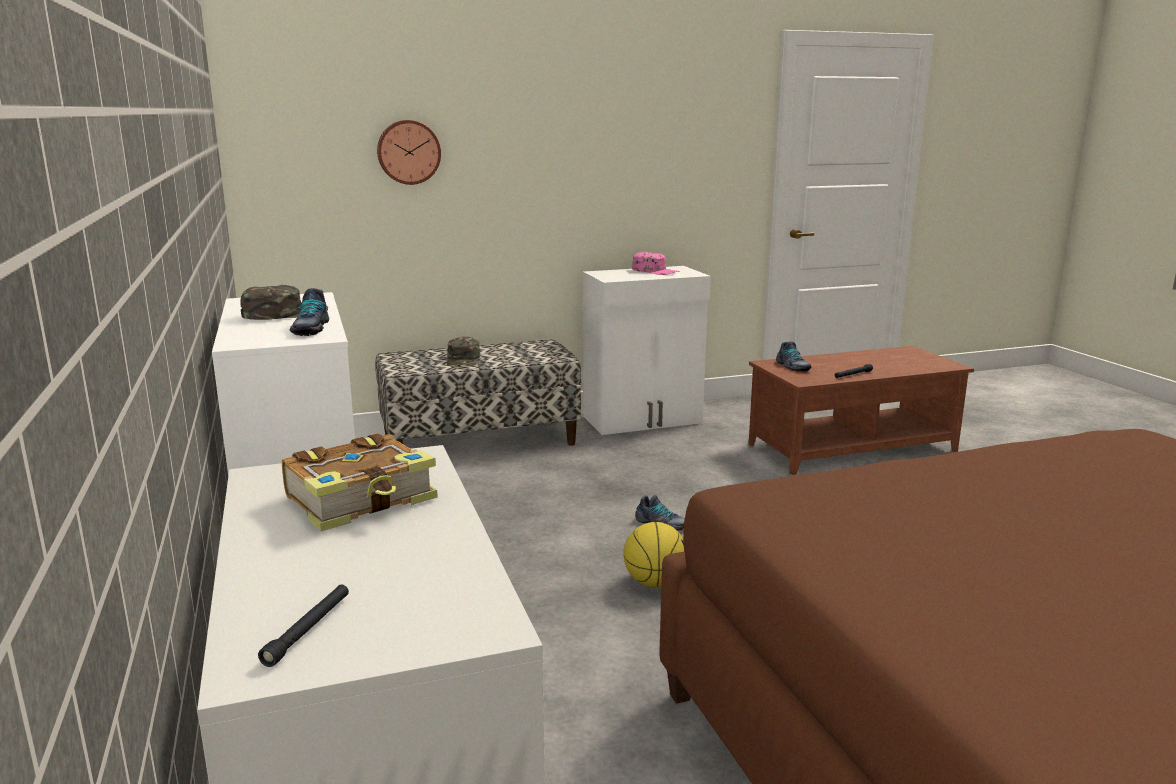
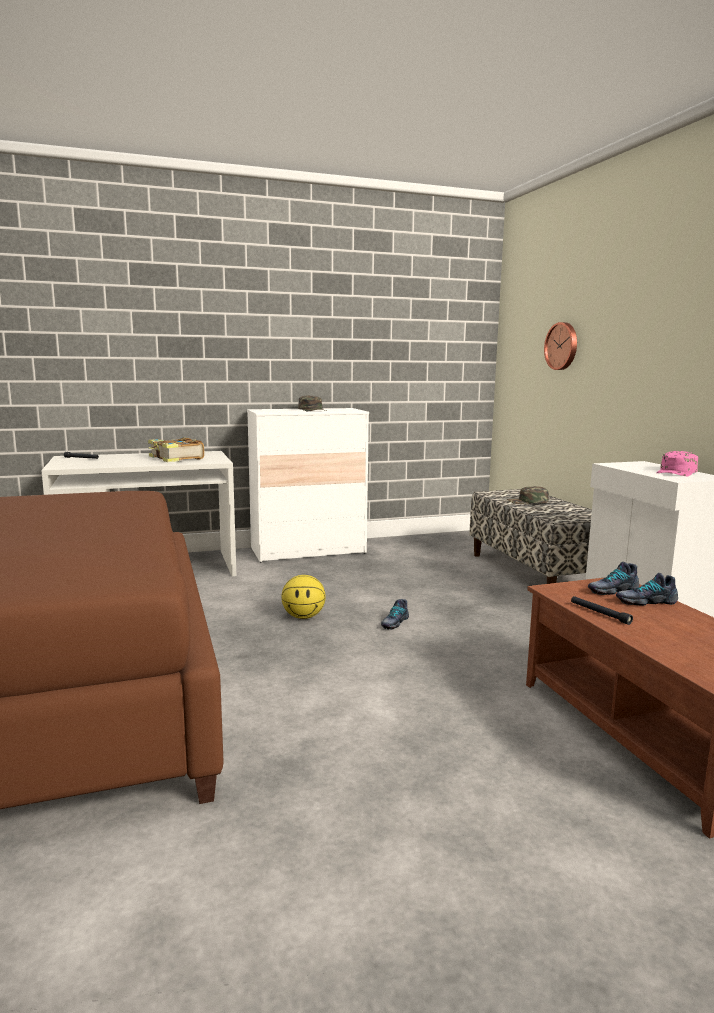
camera: 90 degrees right, 5 degrees down
shoe [290,288,329,336] -> shoe moved to [616,573,678,606]

